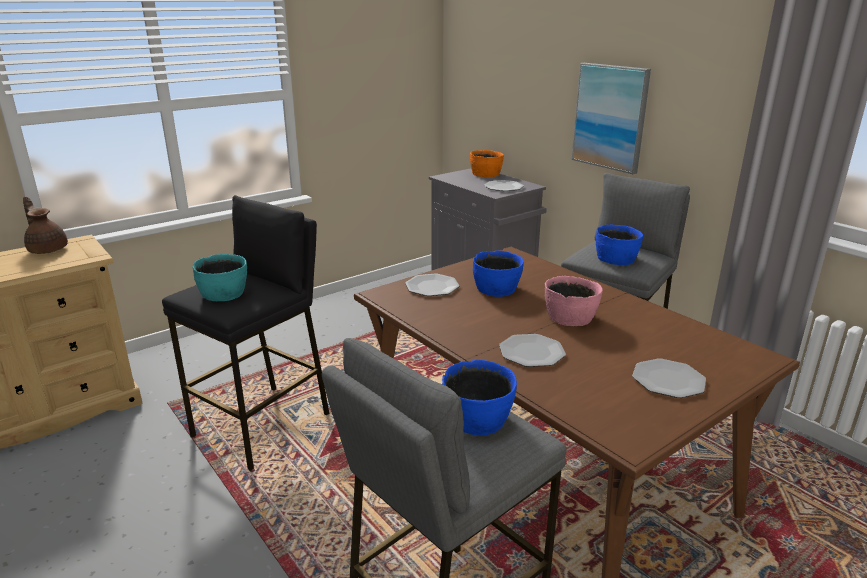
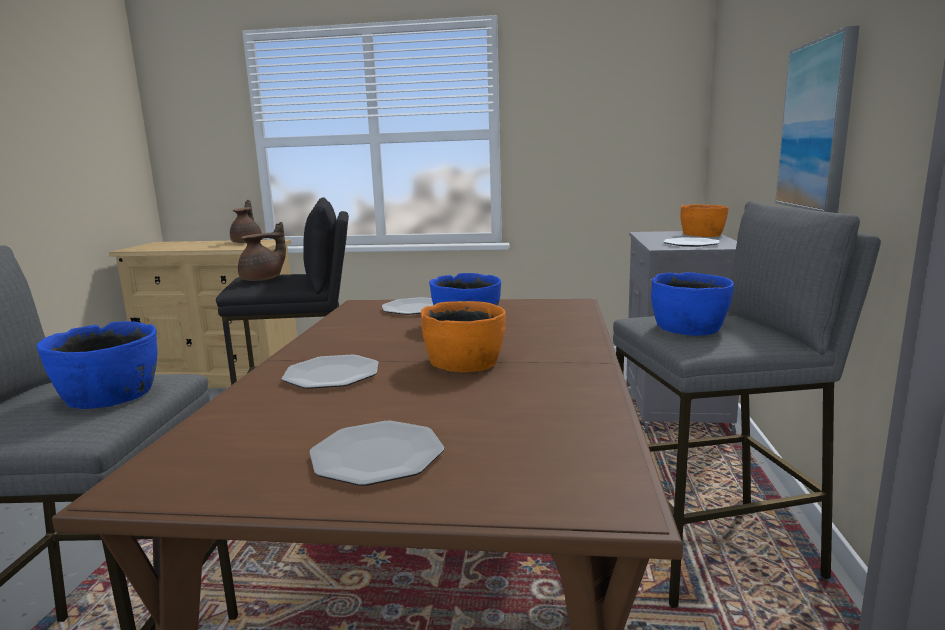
camera: 45 degrees right, 10 degrees down
turquoise bowl [192,254,247,301] -> brown teapot [238,222,286,281]
pink bowl [545,276,603,326] -> orange bowl [421,301,506,372]

